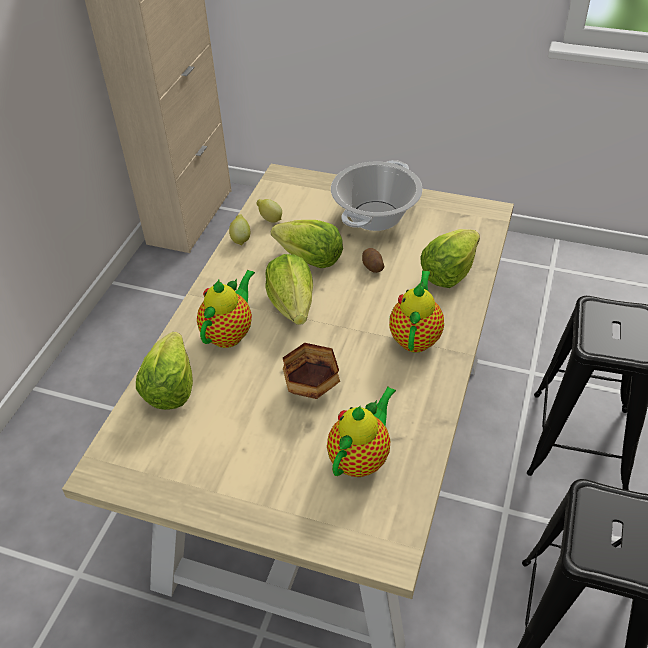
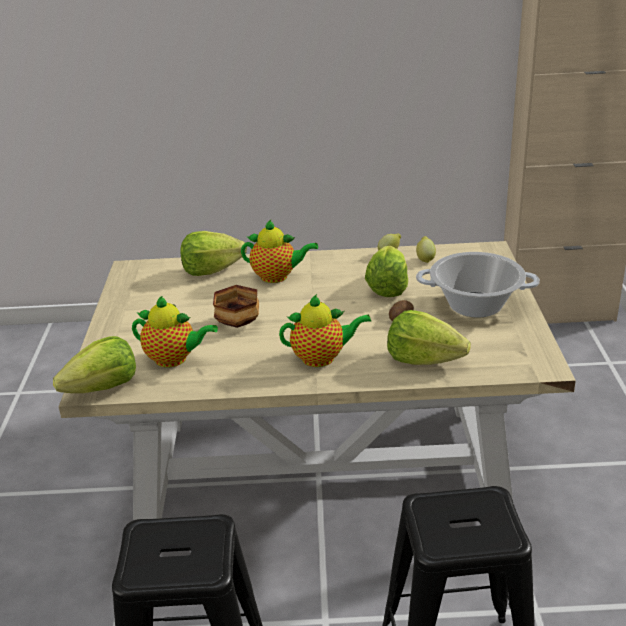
camera: 70 degrees right, 15 degrees down
lettuce [265,254,313,325] -> lettuce moved to [53,336,136,393]

